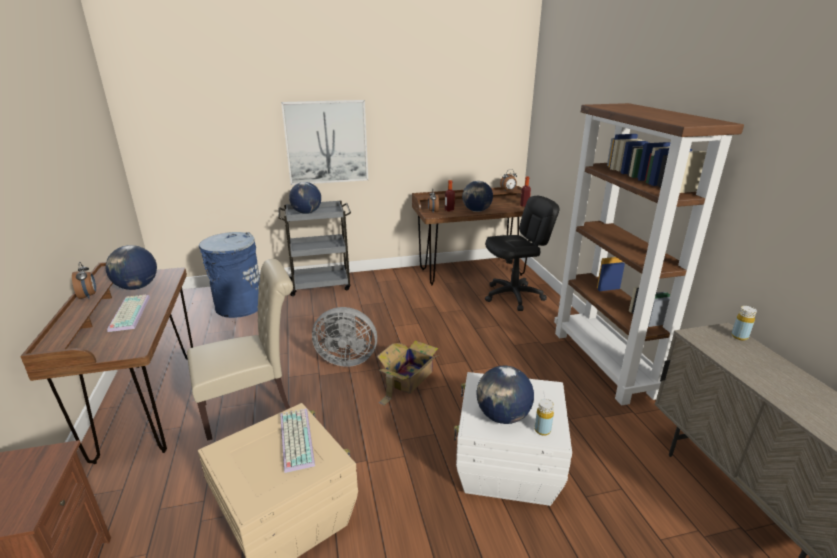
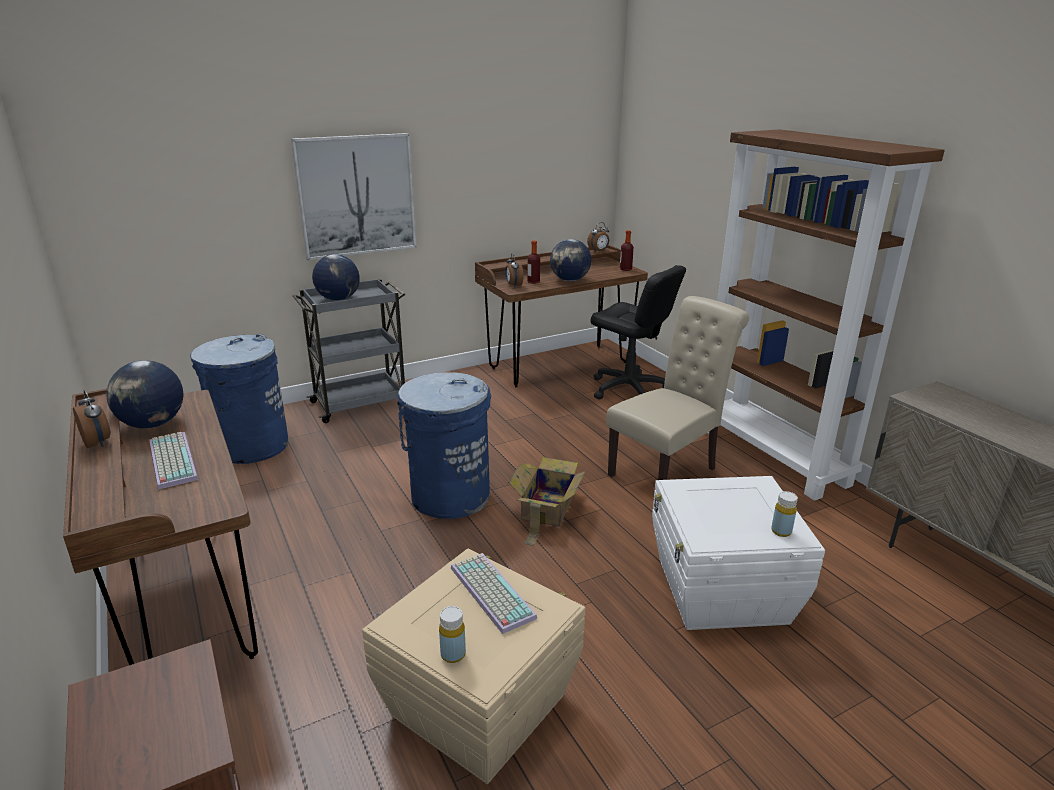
camera: 15 degrees left, 0 degrees up
beige chair [187,259,293,441] -> beige chair moved to [606,296,749,480]
grey fan [312,307,377,367] -> blue trash can [398,372,491,519]
globe [476,366,534,424] -> none
black office chair [485,196,559,311] -> black office chair turned 75 degrees clockwise [591,265,686,400]
yellow bottle [731,306,757,340] -> yellow bottle moved to [439,606,466,663]

